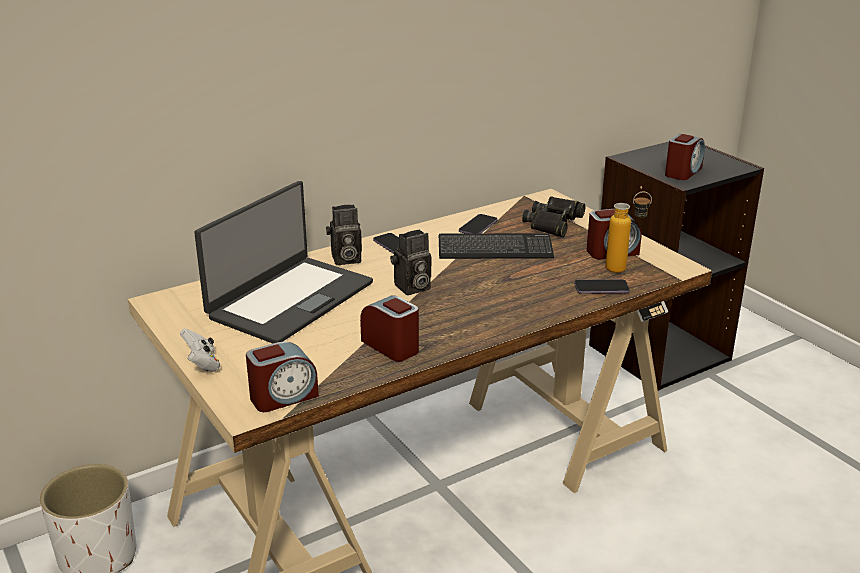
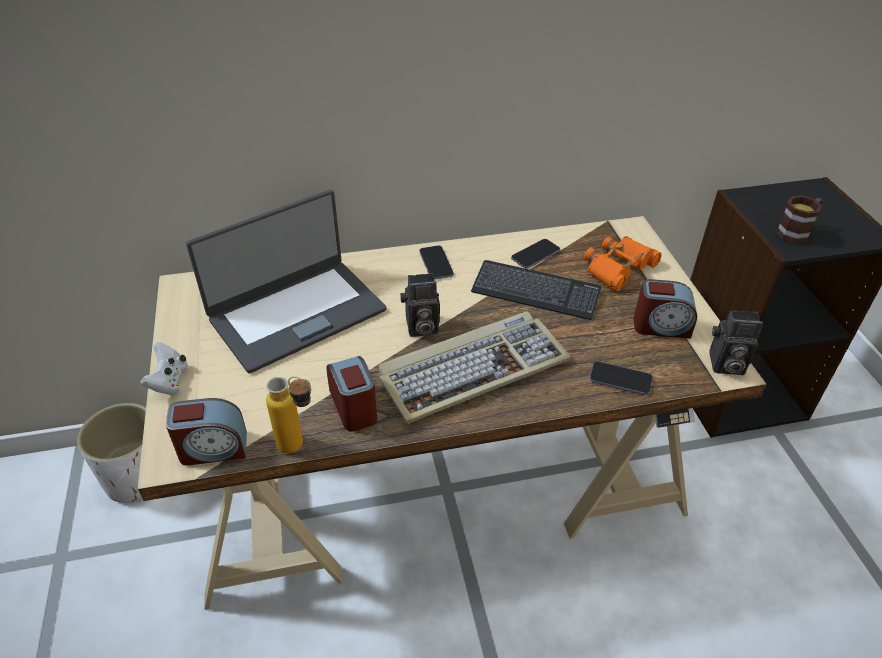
camera: 20 degrees right, 15 degrees up
camera [326,205,362,265] -> camera moved to [709,310,763,375]
black binoculars [522,196,585,237] -> orange binoculars [584,236,662,292]
bottle [606,191,652,273] -> bottle moved to [266,376,311,454]
alarm clock [665,134,705,180] -> mug [776,195,823,244]
none -> keyboard [379,311,571,424]

